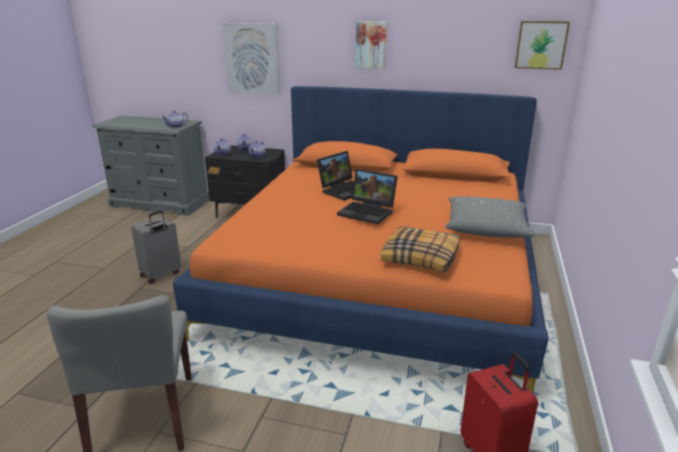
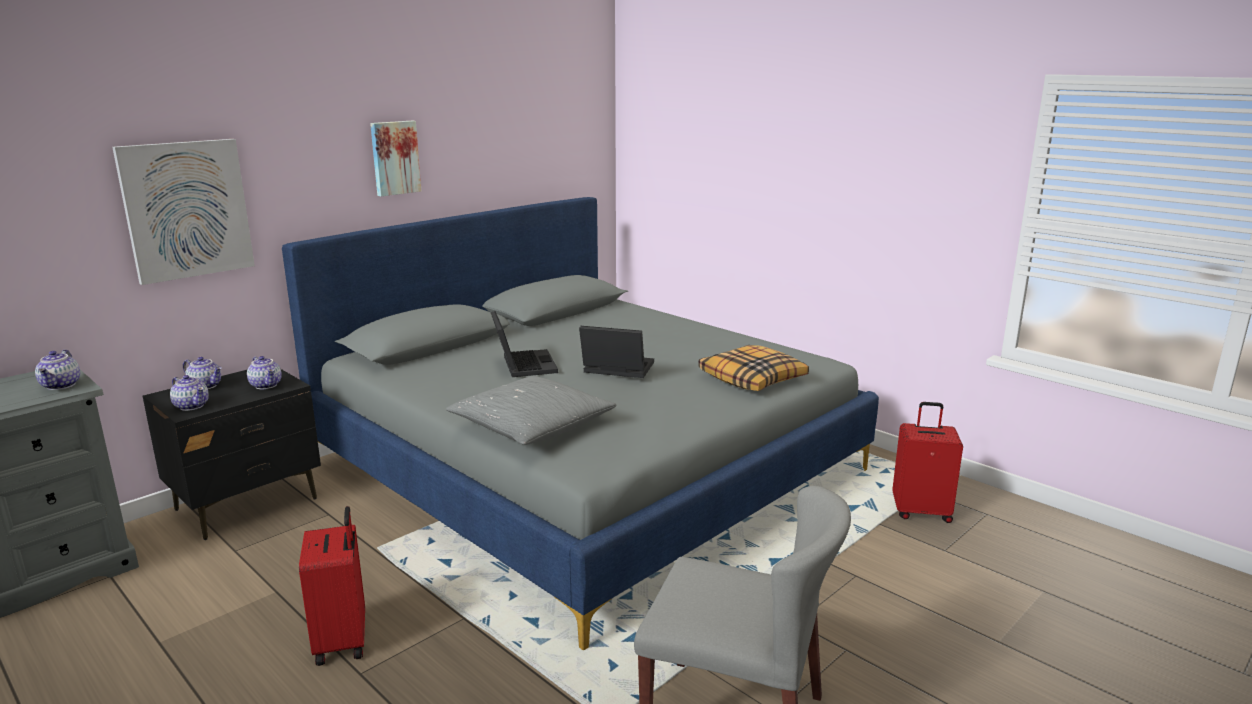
camera: 60 degrees left, 5 degrees down
grey suitcase [131,210,181,284] -> red suitcase [299,506,365,666]
orange bed [173,86,548,393] -> grey bed [282,197,879,650]
laptop [337,169,398,225] -> laptop turned 135 degrees counterclockwise [579,326,654,378]
grey pillow [445,196,536,238] -> grey pillow moved to [446,376,617,445]
picture [515,21,570,70] -> none

